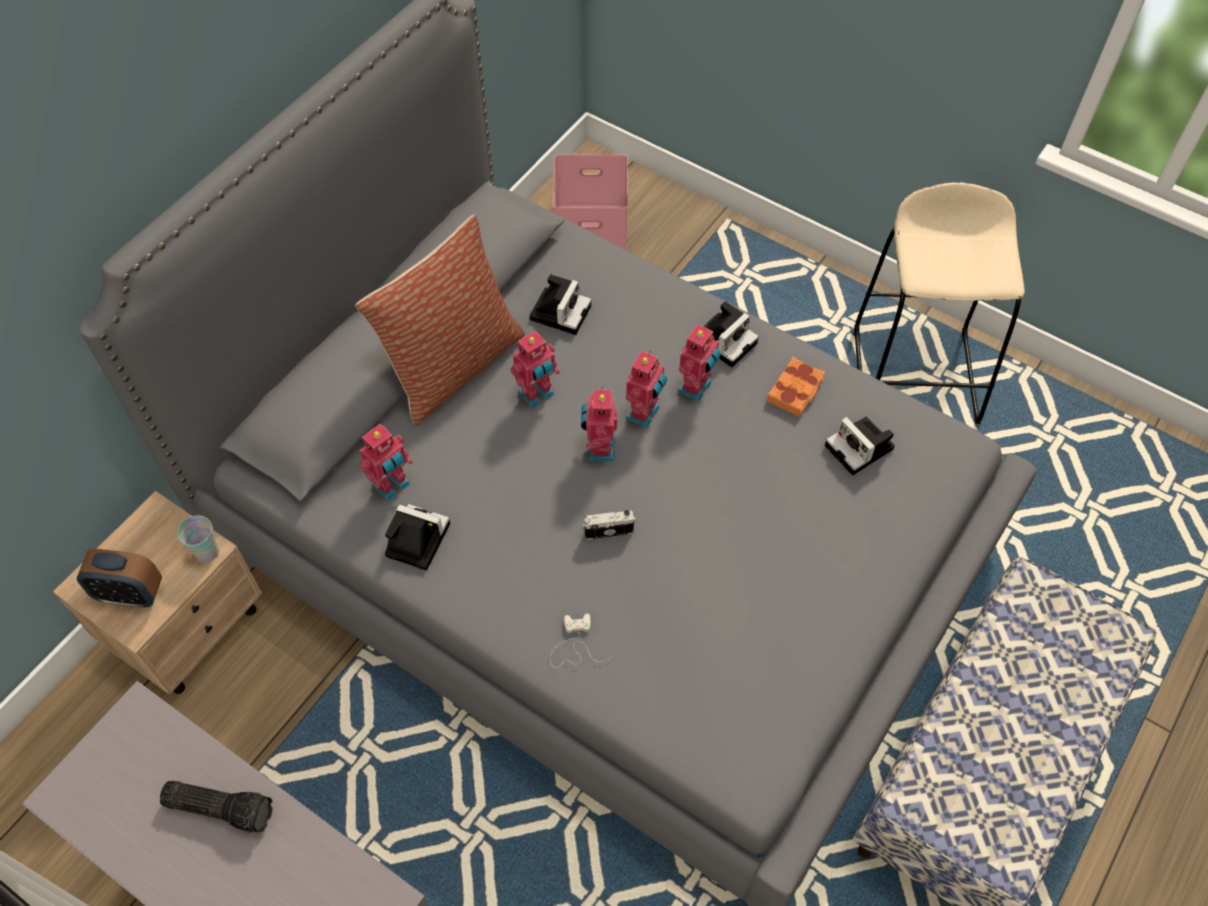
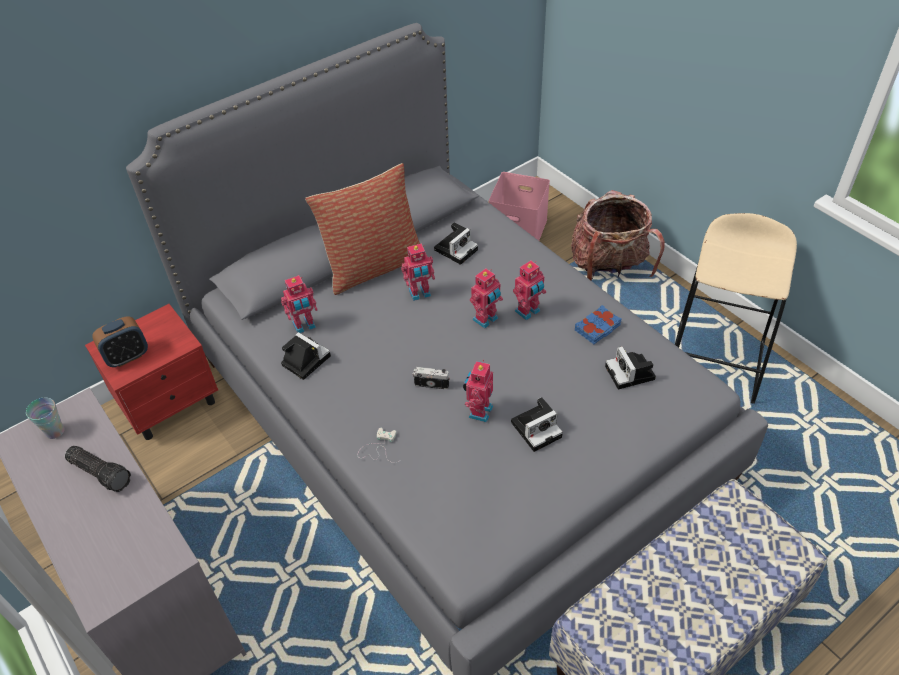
camera: 20 degrees right, 10 degrees down
beige nightstand [53,491,262,695] -> red nightstand [85,304,218,440]
alarm clock [77,549,162,607] -> alarm clock turned 60 degrees counterclockwise [92,316,148,367]
cup [177,516,219,563] -> cup moved to [26,398,65,439]
toy robot [581,386,617,461] -> toy robot moved to [463,360,493,423]
camera [703,301,759,367] -> camera moved to [511,397,563,452]
orange book [767,357,825,416] -> blue book [575,305,621,344]
none -> backpack [571,190,665,280]

